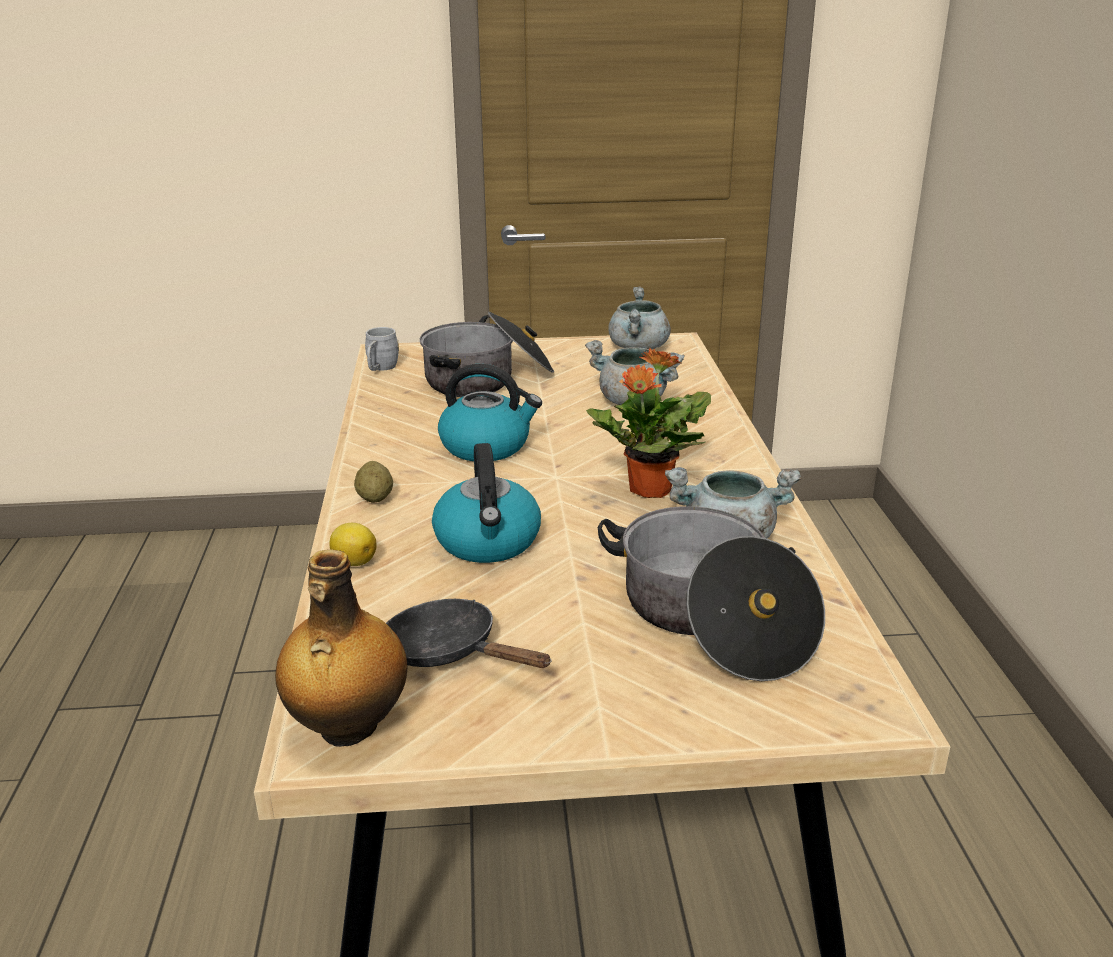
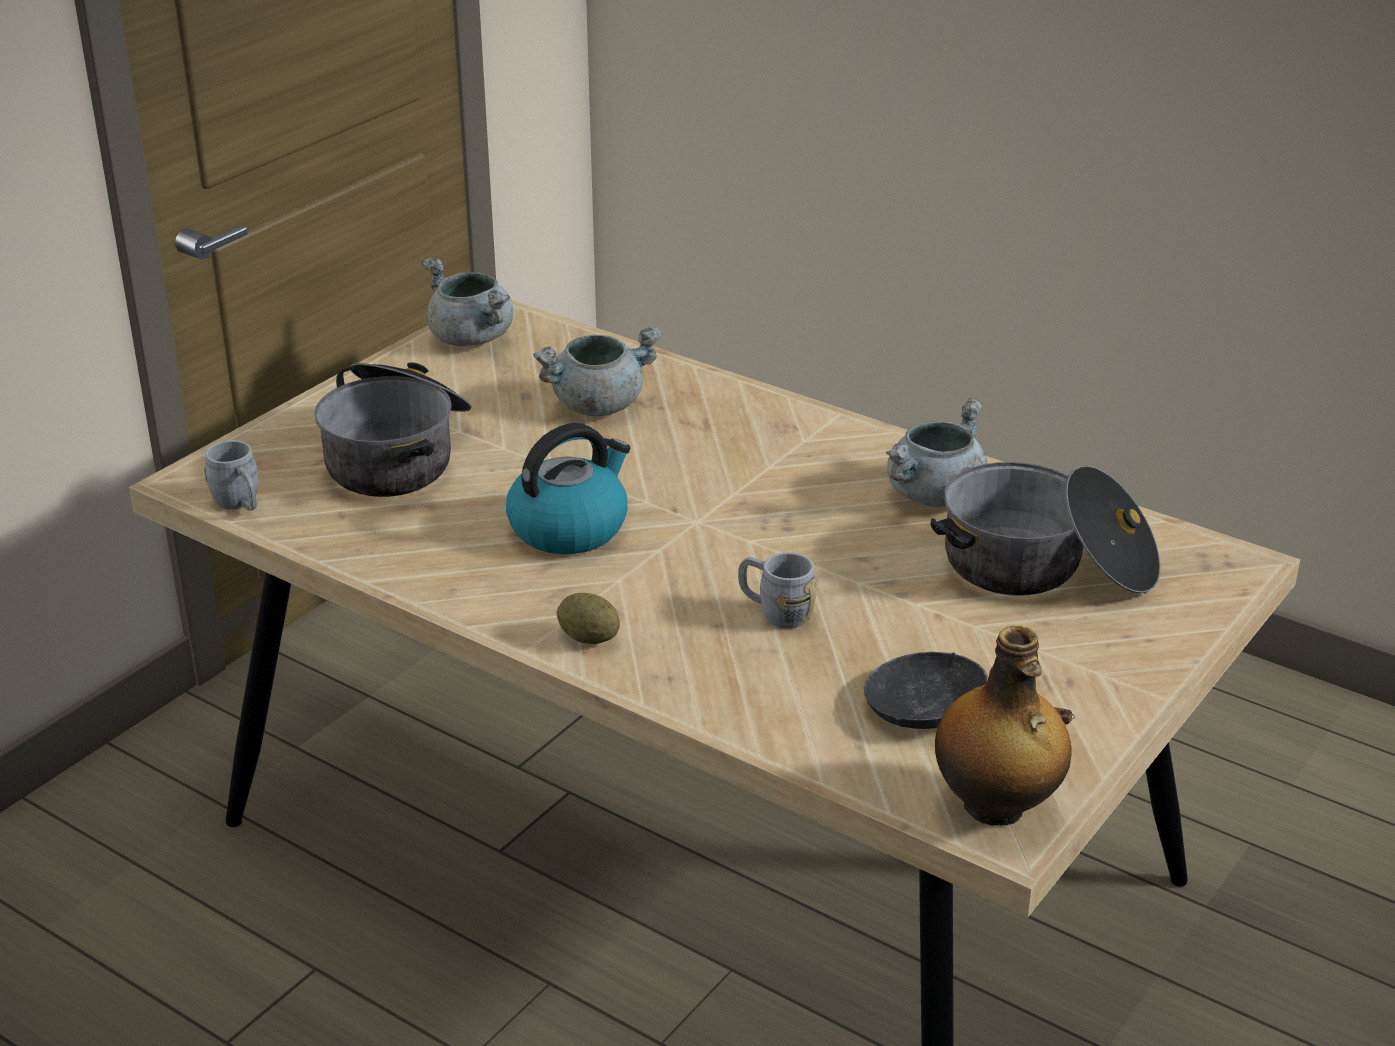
camera: 50 degrees left, 5 degrees up
lemon [329,523,377,566] -> none
black frying pan [386,599,552,668] -> black frying pan turned 45 degrees clockwise [864,652,1075,729]
kettle [432,443,541,563] -> grey mug [738,552,817,629]
potted plant [586,348,711,498] -> none

